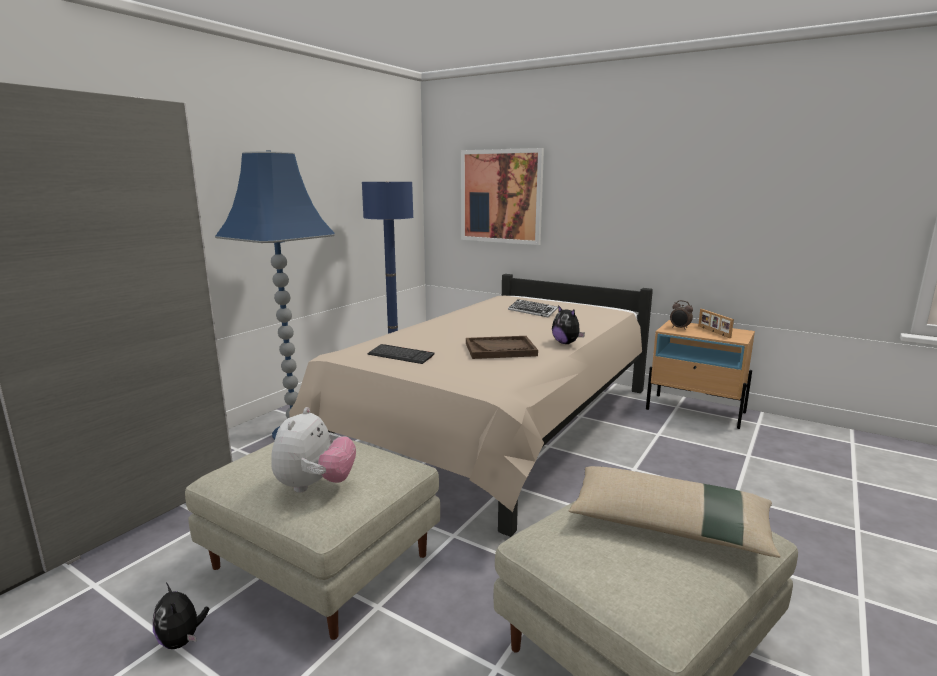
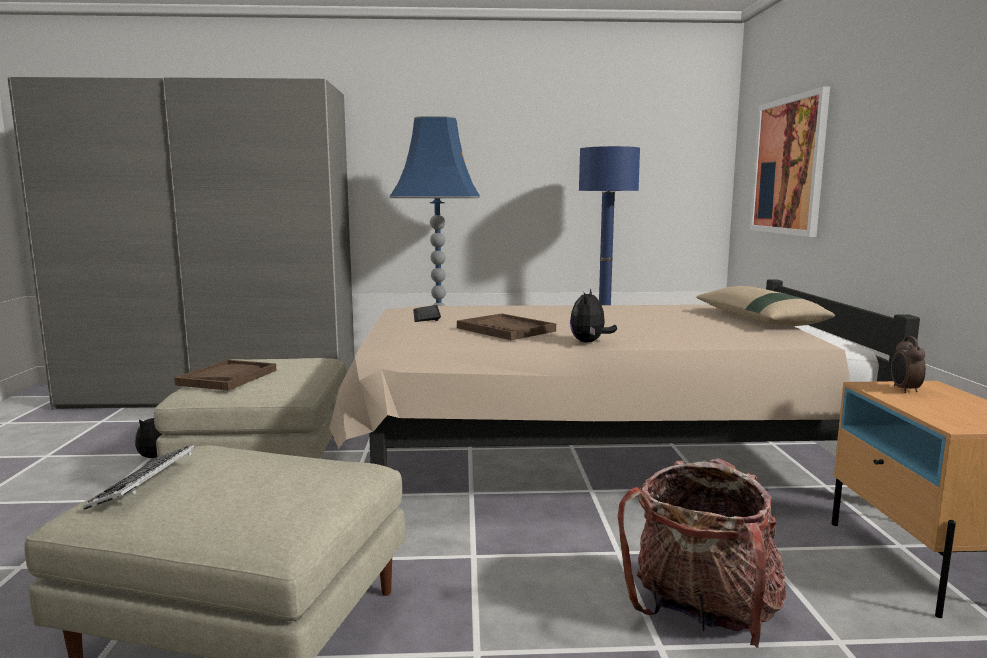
camera: 55 degrees right, 5 degrees down
plush toy [271,407,356,493] -> brown tray [174,360,277,391]
keyboard [508,299,558,317] -> keyboard moved to [83,445,195,510]
beige pillow [569,466,781,558] -> beige pillow moved to [696,286,835,326]
picture frame [698,309,734,338] -> none
none -> backpack [618,458,786,648]

